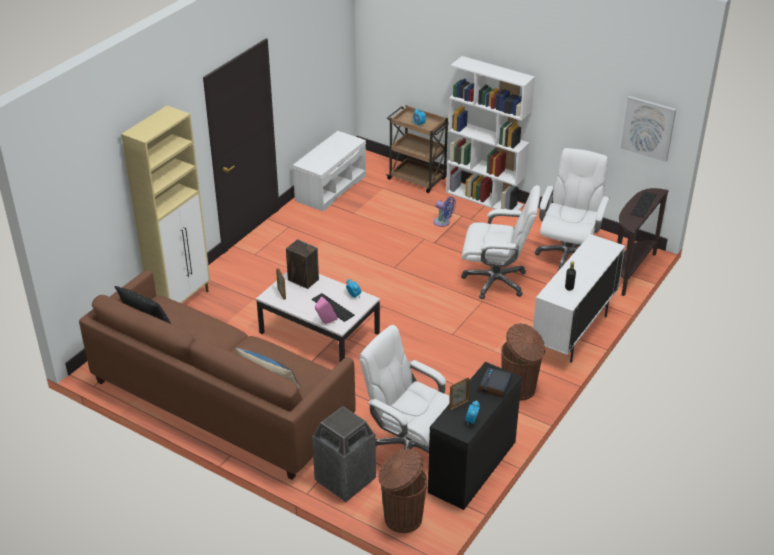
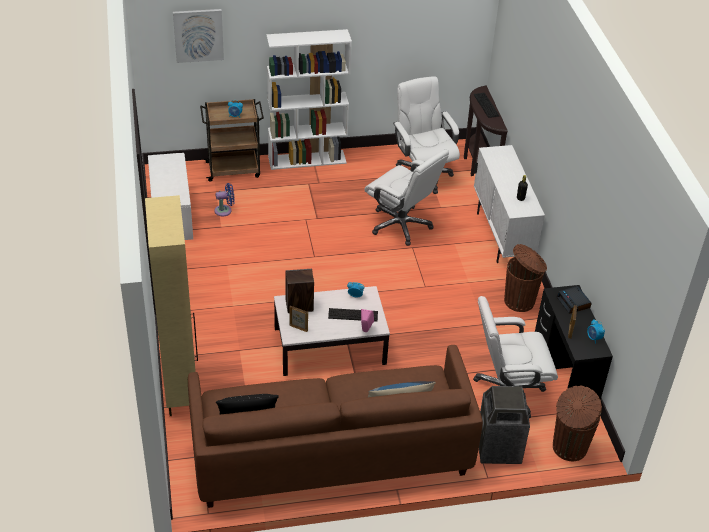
camera: 45 degrees left, 5 degrees up
blue fan [433,197,456,227] -> blue fan moved to [214,183,235,217]
white office chair [461,185,541,299] -> white office chair turned 75 degrees clockwise [364,149,449,246]
picture [621,96,676,162] -> picture moved to [173,9,224,63]

